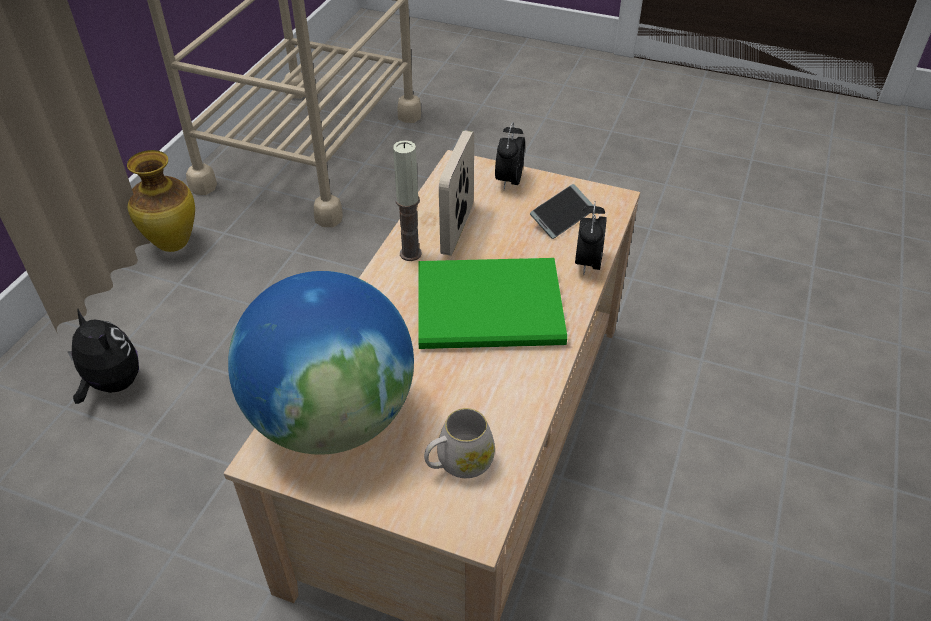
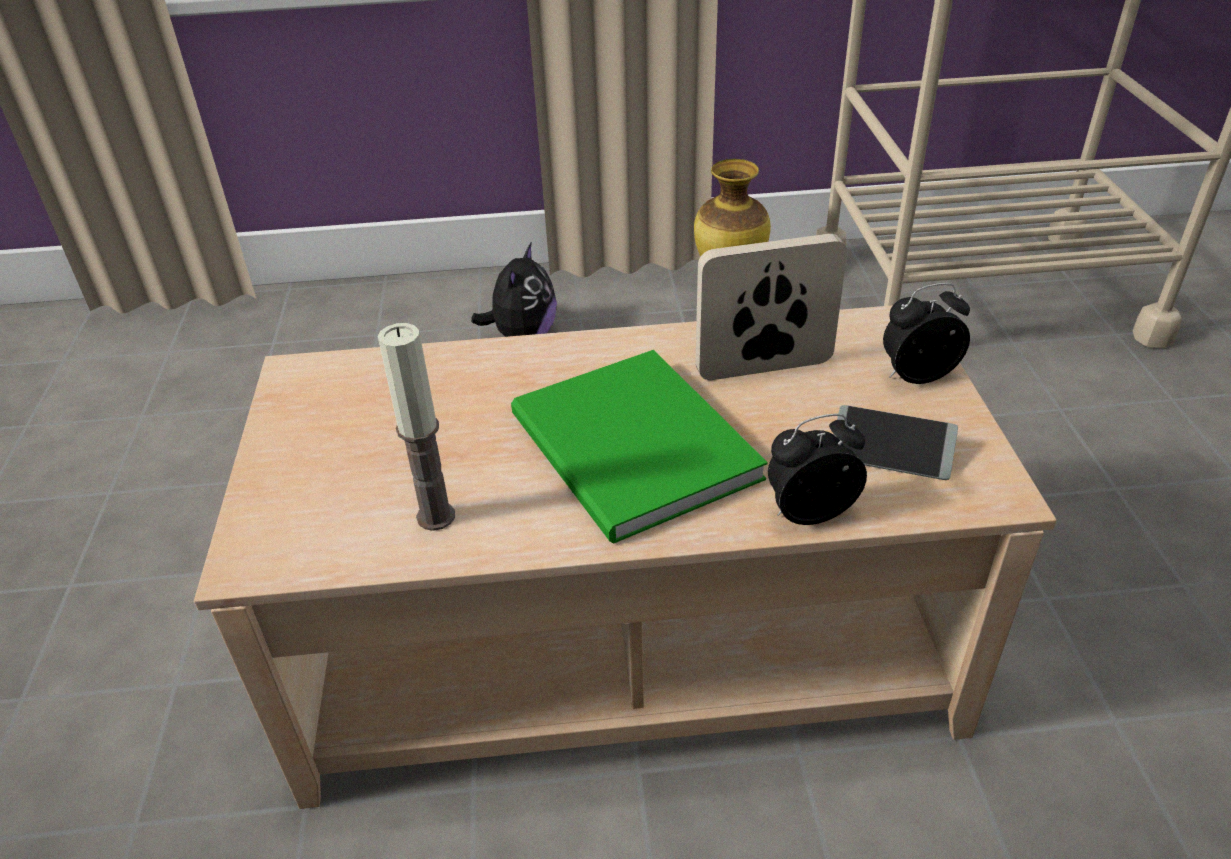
camera: 65 degrees right, 5 degrees down
globe [228,271,414,455] -> none
candle [393,140,422,261] -> candle moved to [378,323,455,531]
white mug [424,408,495,478] -> none

